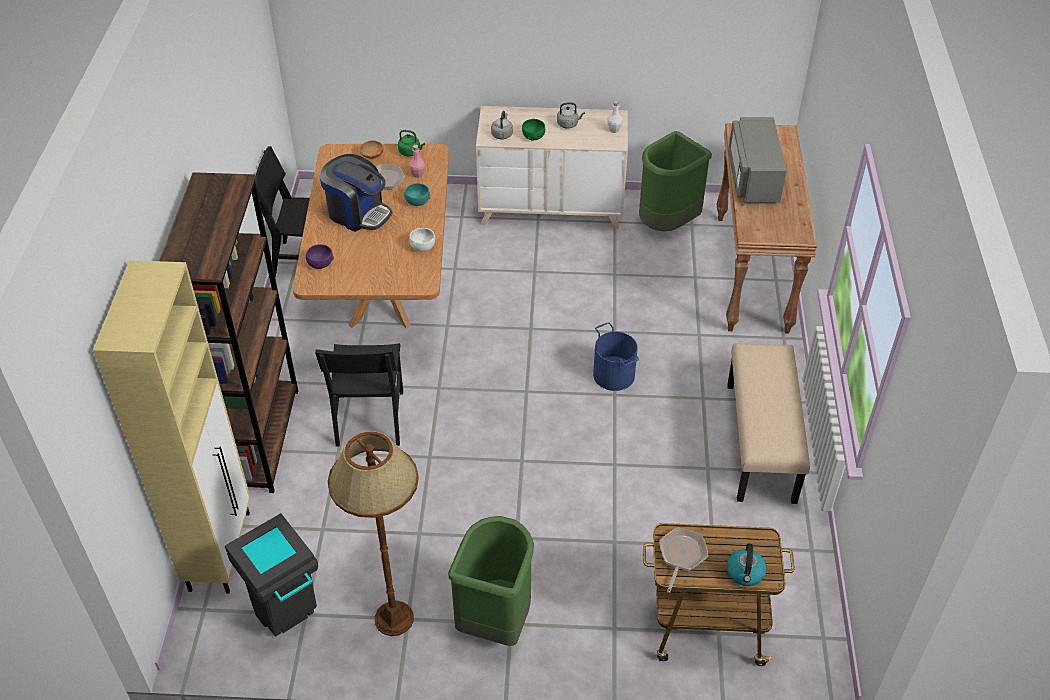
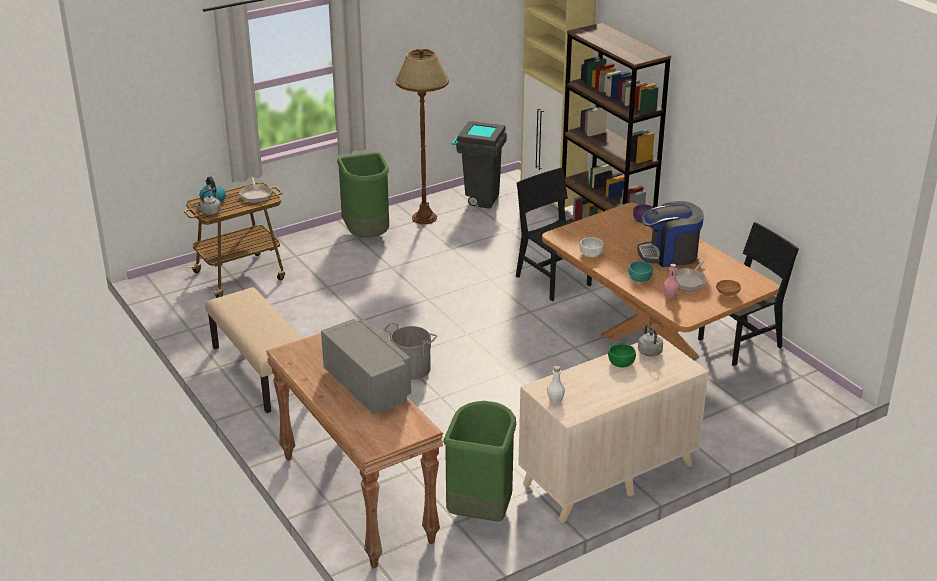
camera: 145 degrees right, 15 degrees down
green kettle [398,130,425,156] -> none
grey kettle [557,102,585,128] -> grey kettle moved to [195,189,221,215]
blue bucket [593,322,639,391] -> grey bucket [383,322,437,380]

